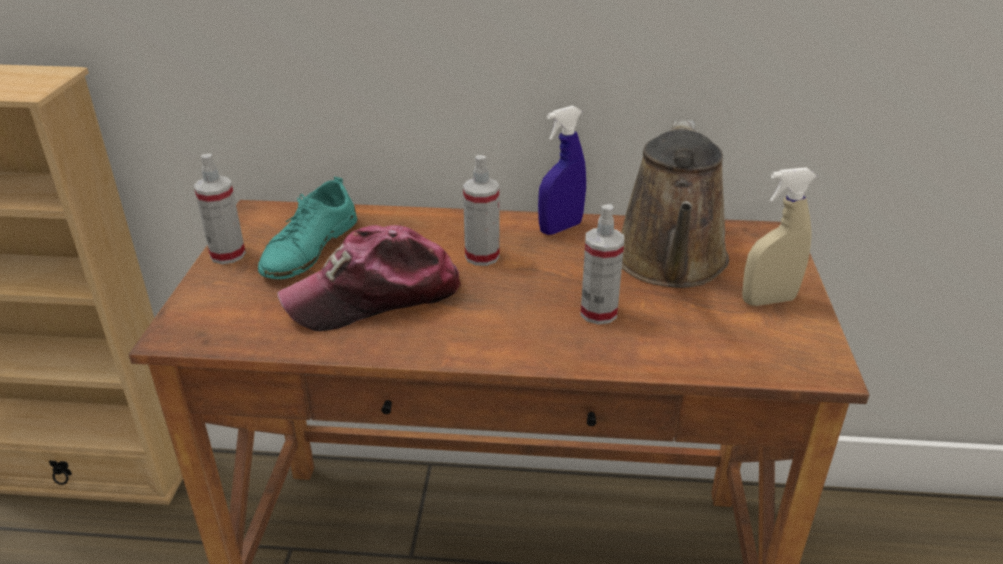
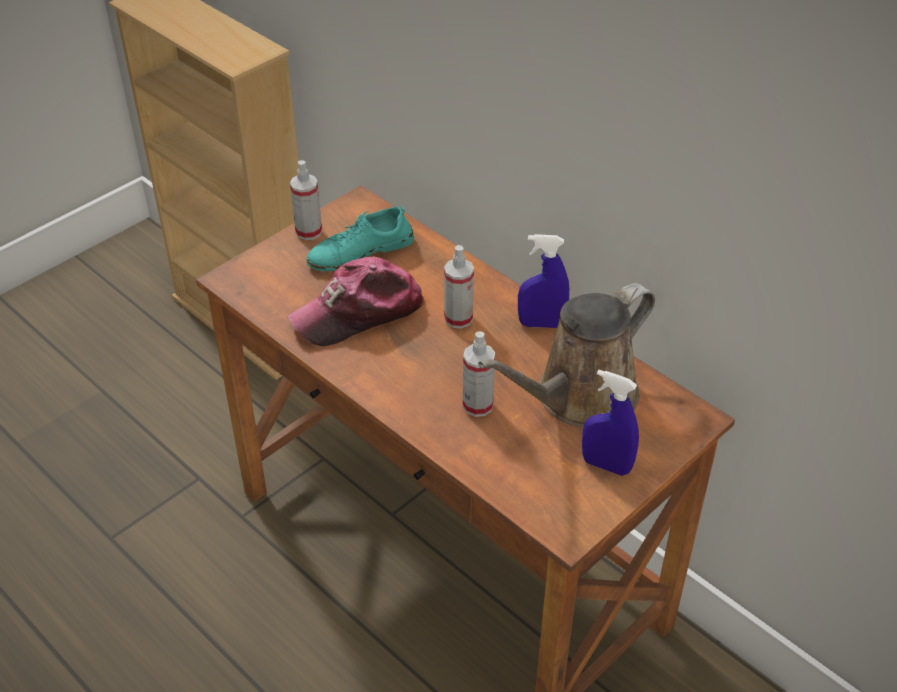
camera: 40 degrees right, 10 degrees up
cap [277,225,461,331] -> cap turned 45 degrees counterclockwise [288,257,425,346]
beige spray bottle [742,167,817,306] -> blue spray bottle [582,369,639,476]

